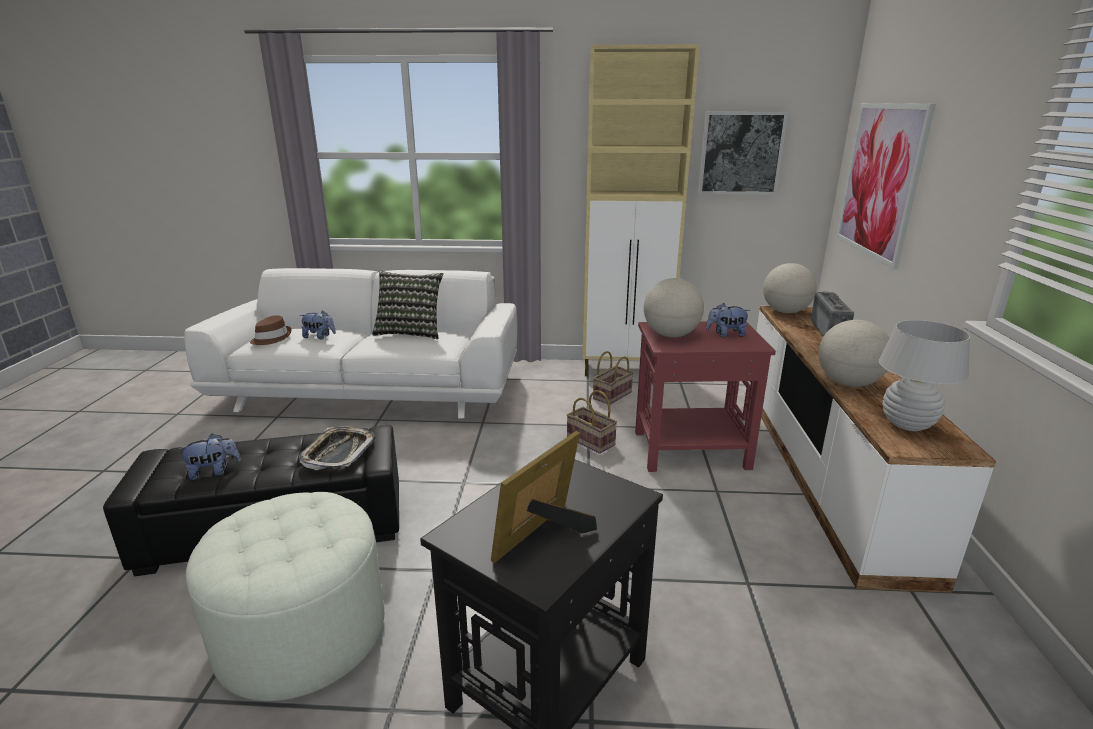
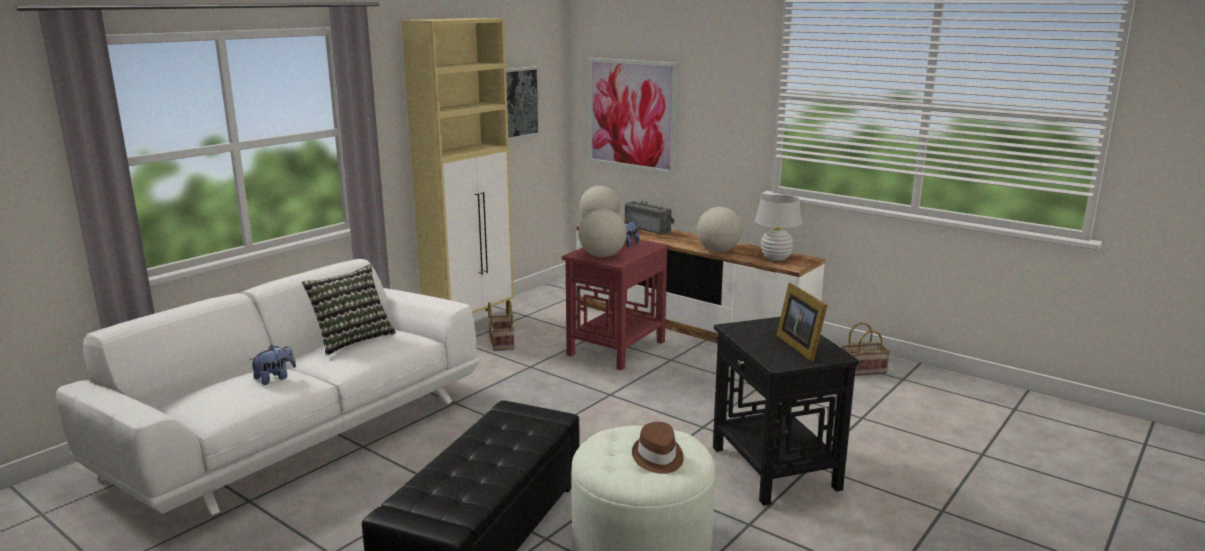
camera: 55 degrees left, 5 degrees down
plush toy [177,434,241,480] -> none
brown hat [250,315,291,345] -> brown hat moved to [632,422,684,474]
tray [299,426,375,470] -> none
basket [567,390,617,454] -> basket moved to [841,322,890,376]

